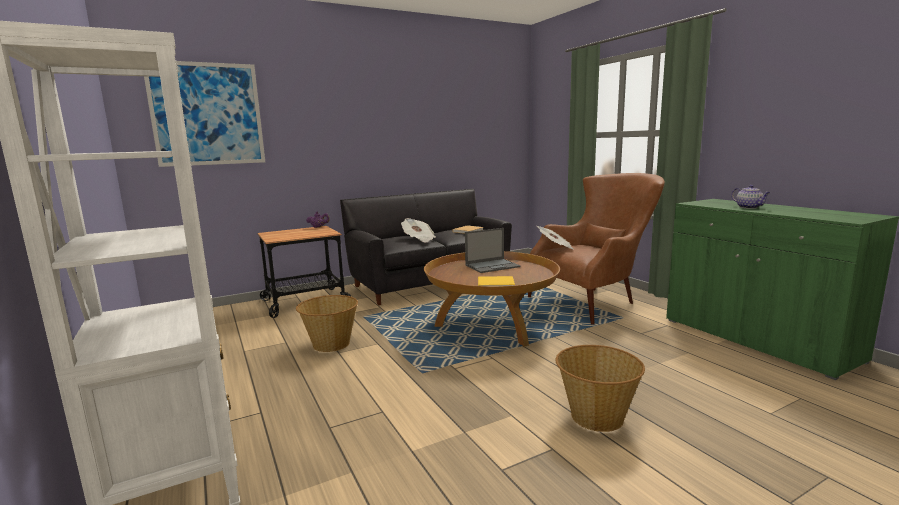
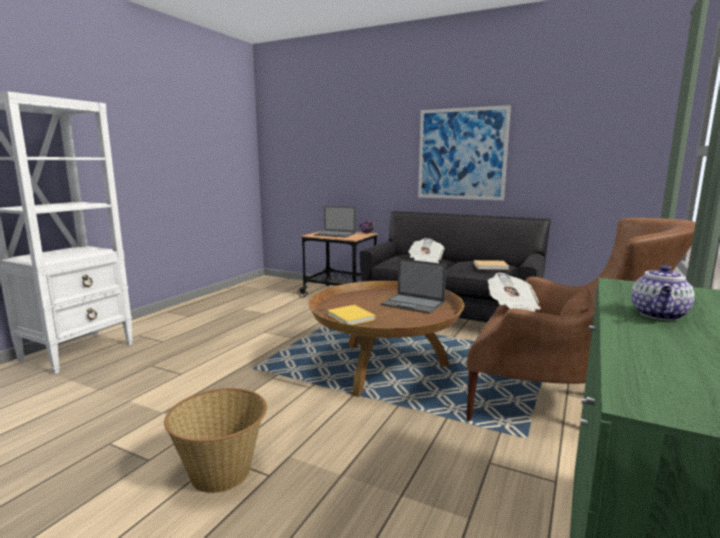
camera: 55 degrees right, 0 degrees up
picture [144,61,265,167] -> picture moved to [418,105,511,200]
basket [296,295,358,352] -> none
none -> laptop [314,206,356,237]

